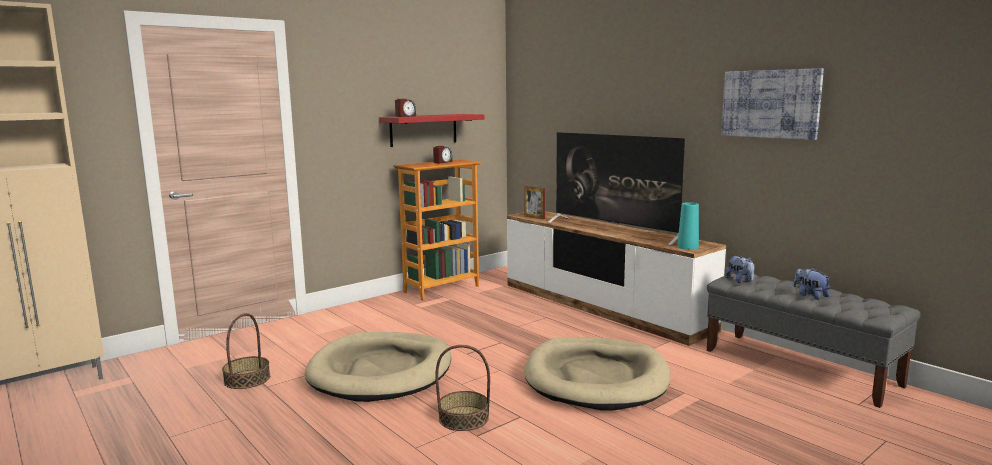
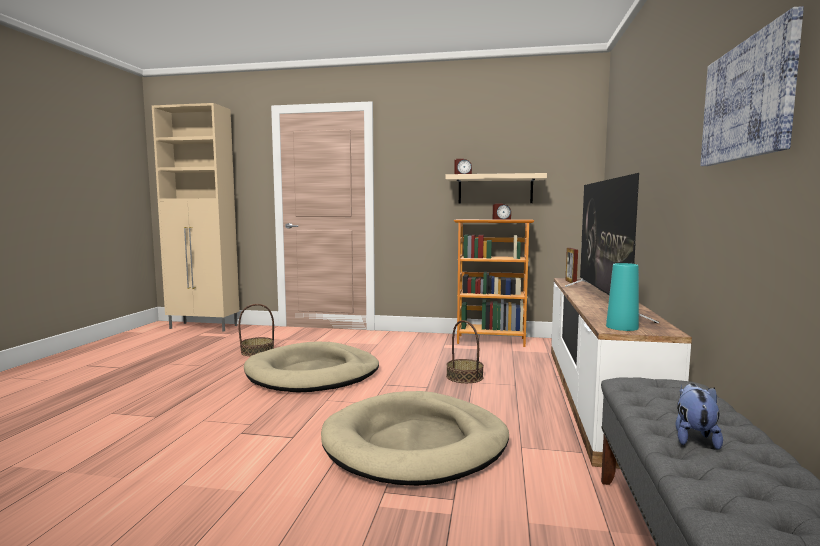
camera: 50 degrees right, 5 degrees down
red shelf [379,114,485,147] -> beige shelf [446,173,547,203]
basket [435,345,490,431] -> basket moved to [446,320,484,383]
plush toy [725,256,754,283] -> none

